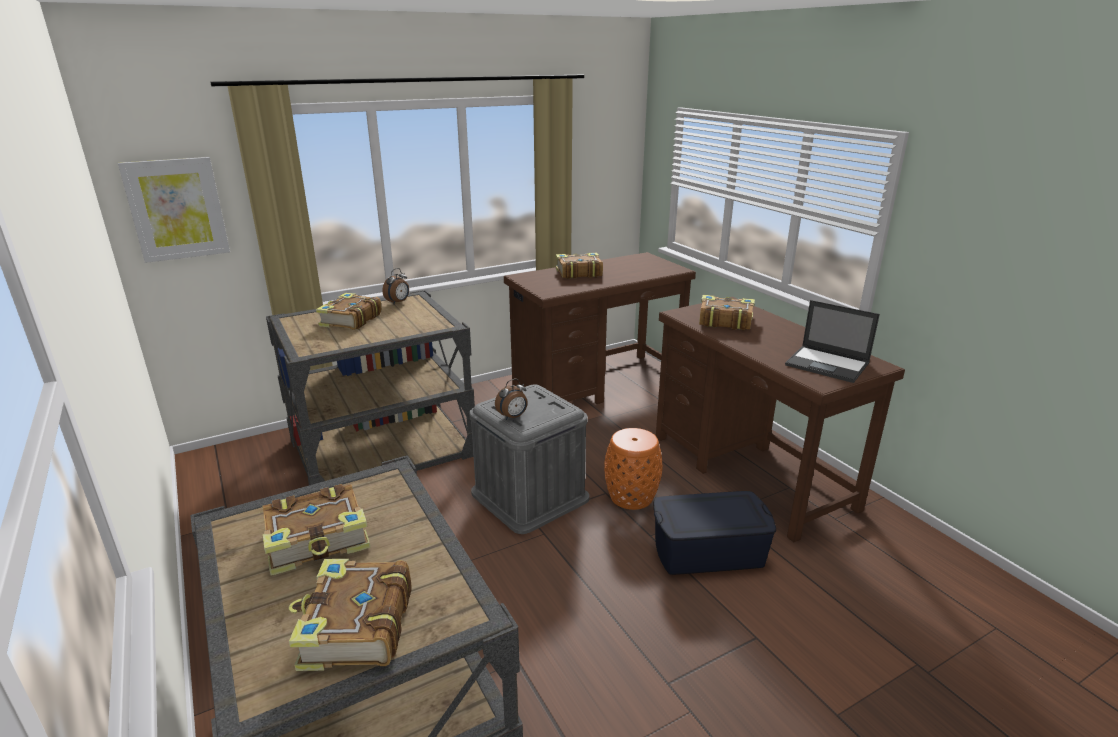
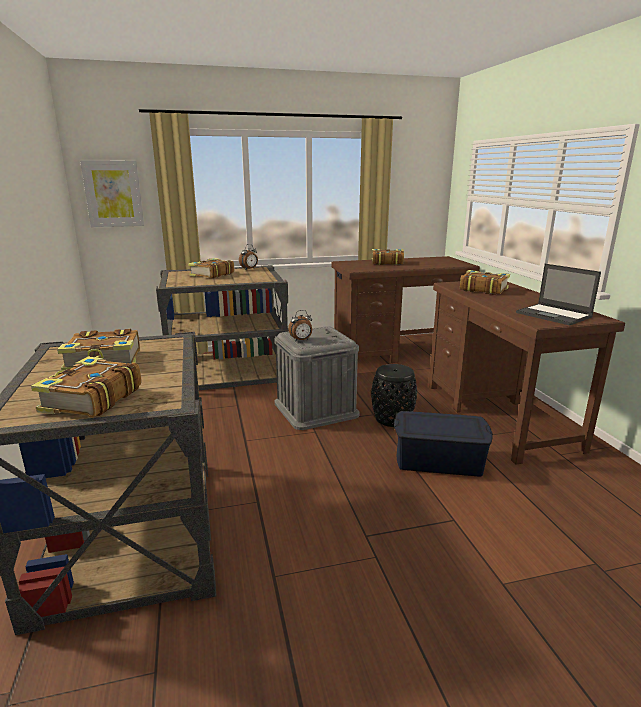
camera: 15 degrees right, 5 degrees down
orange stool [604,428,663,510] -> black stool [371,364,417,427]

